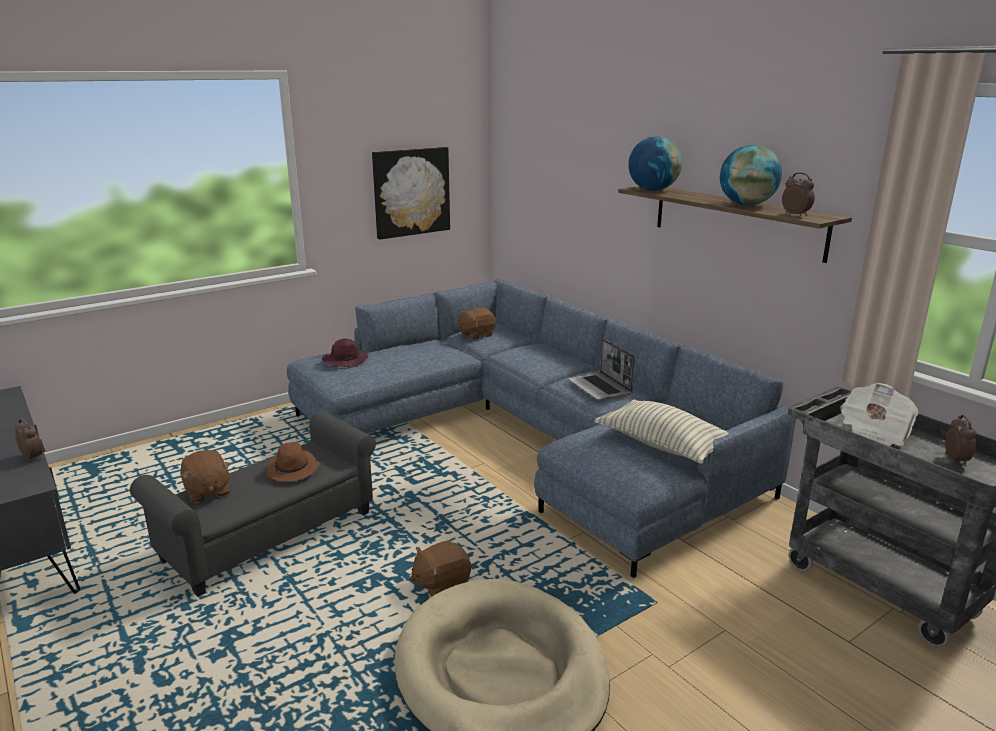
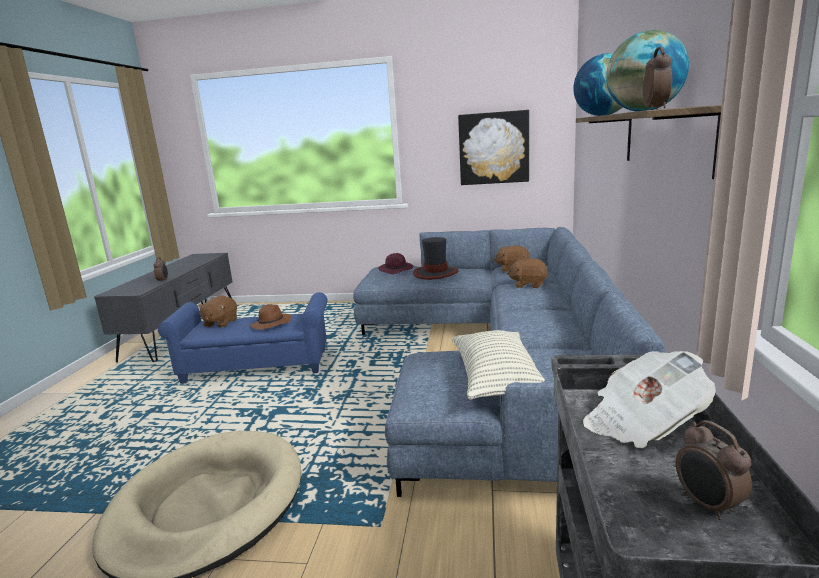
camera: 45 degrees right, 5 degrees down
grey ottoman [130,411,376,597] -> blue ottoman [158,292,328,384]
brown plush toy [410,541,471,597] -> brown plush toy moved to [507,259,548,288]
laptop [568,338,635,400] -> none
alarm clock [945,415,976,466] -> alarm clock turned 105 degrees clockwise [676,420,752,520]
none -> hat [413,237,459,280]

